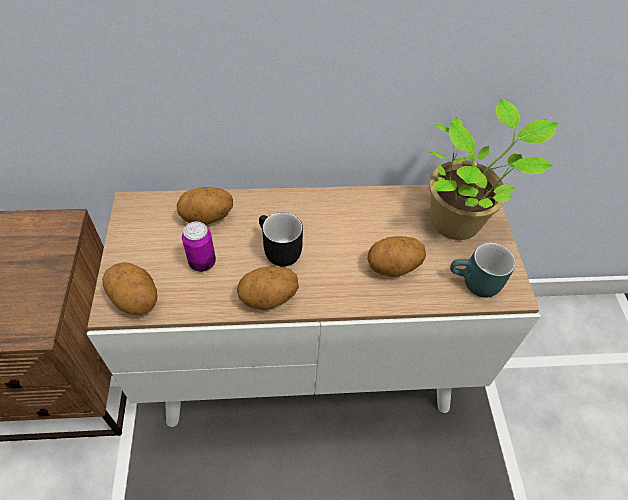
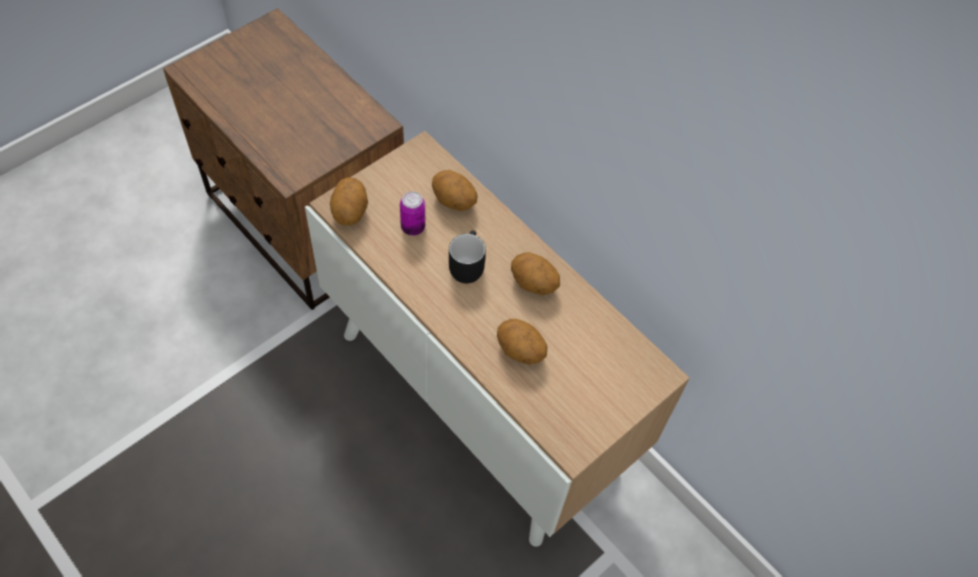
camera: 50 degrees right, 5 degrees up
potato [237,267,299,310] -> potato moved to [511,252,560,295]
potted plant [428,99,558,240] -> none
turquoise mug [450,242,516,298] -> none

